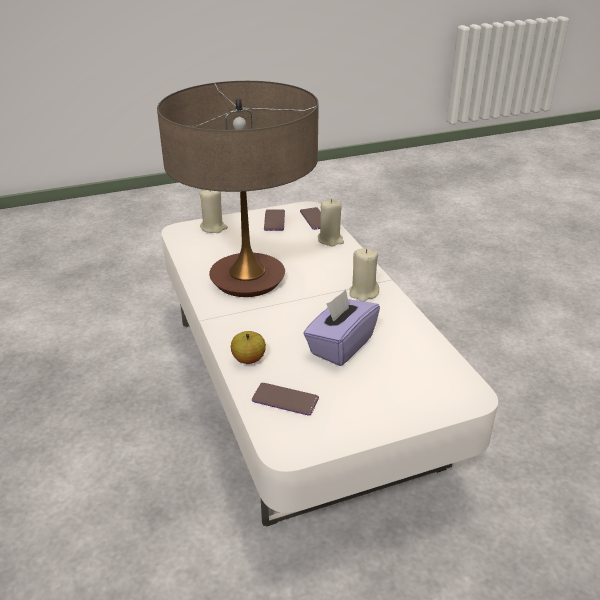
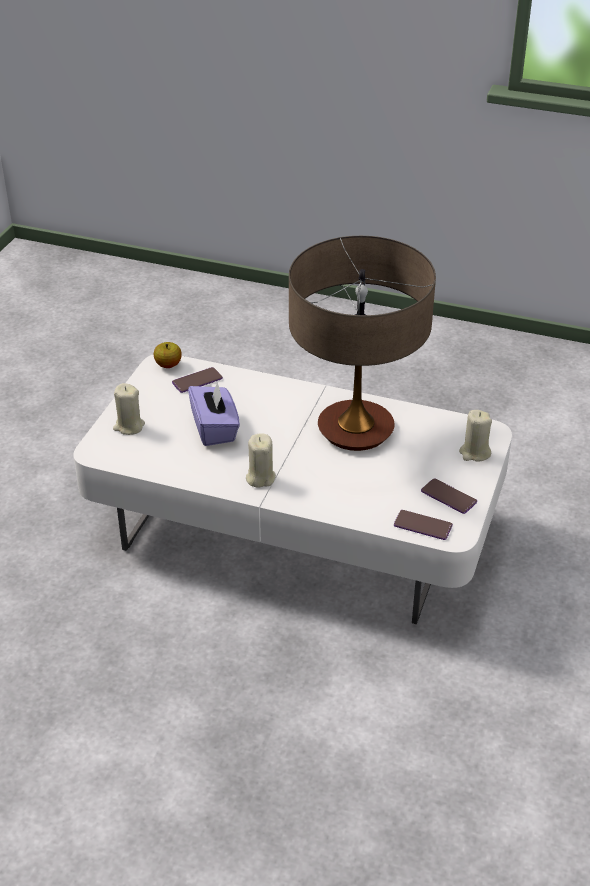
camera: 130 degrees right, 5 degrees up
apple [231,331,266,364] -> apple moved to [154,342,182,368]
beige candle [318,199,344,246] -> beige candle moved to [113,383,145,435]

